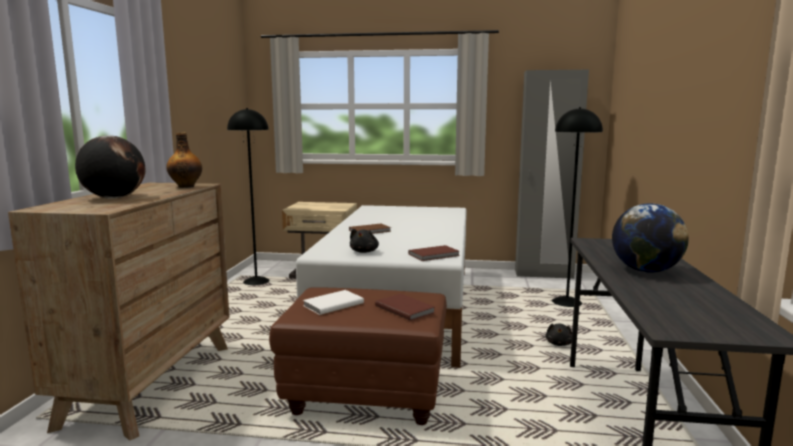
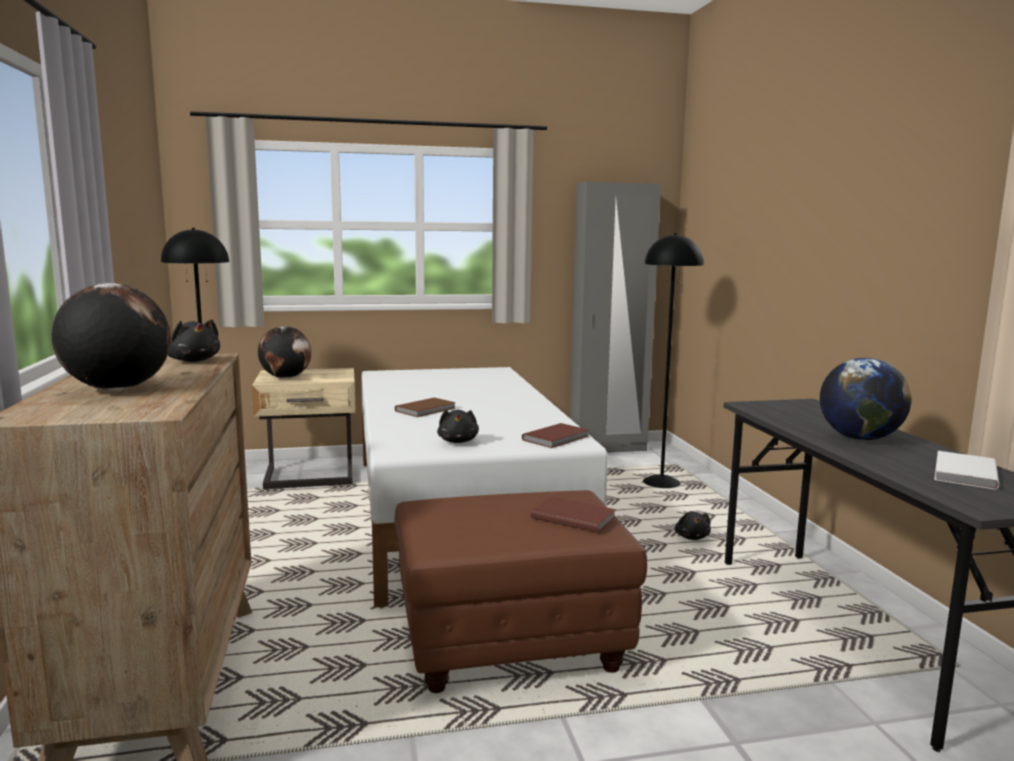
camera: 20 degrees left, 0 degrees up
bottle [166,132,202,188] -> black plush toy [168,319,220,362]
white book [303,290,364,315] -> white book moved to [934,451,999,490]
none -> globe [258,326,311,378]

